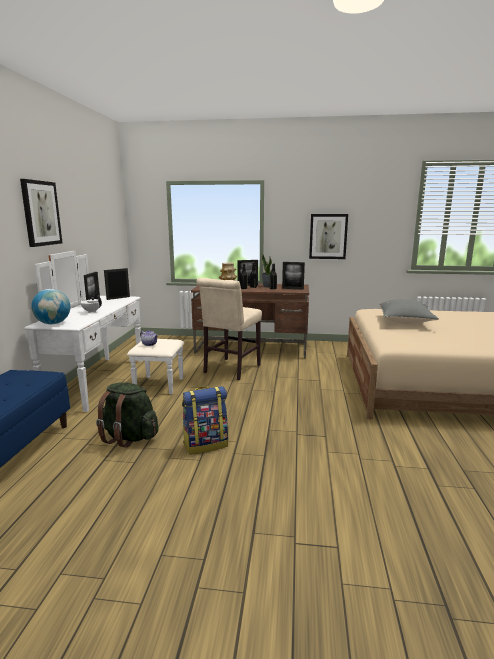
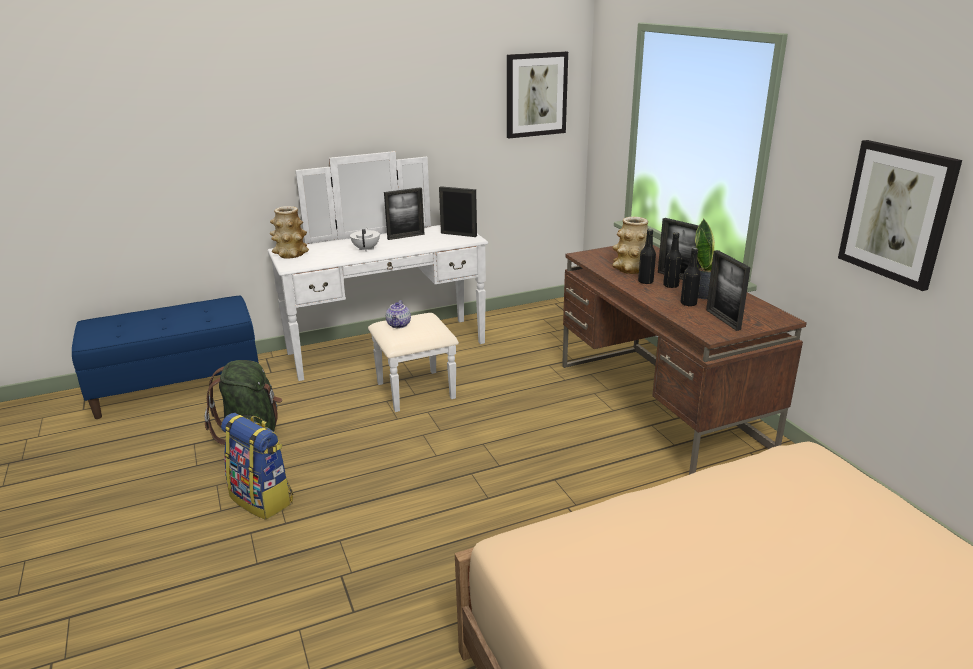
camera: 60 degrees right, 10 degrees up
picture [20,179,62,247] -> picture moved to [507,51,568,138]
globe [31,289,70,324] -> vase [270,206,309,259]
beige chair [196,278,262,380] -> none
grey pillow [379,299,439,324] -> none

